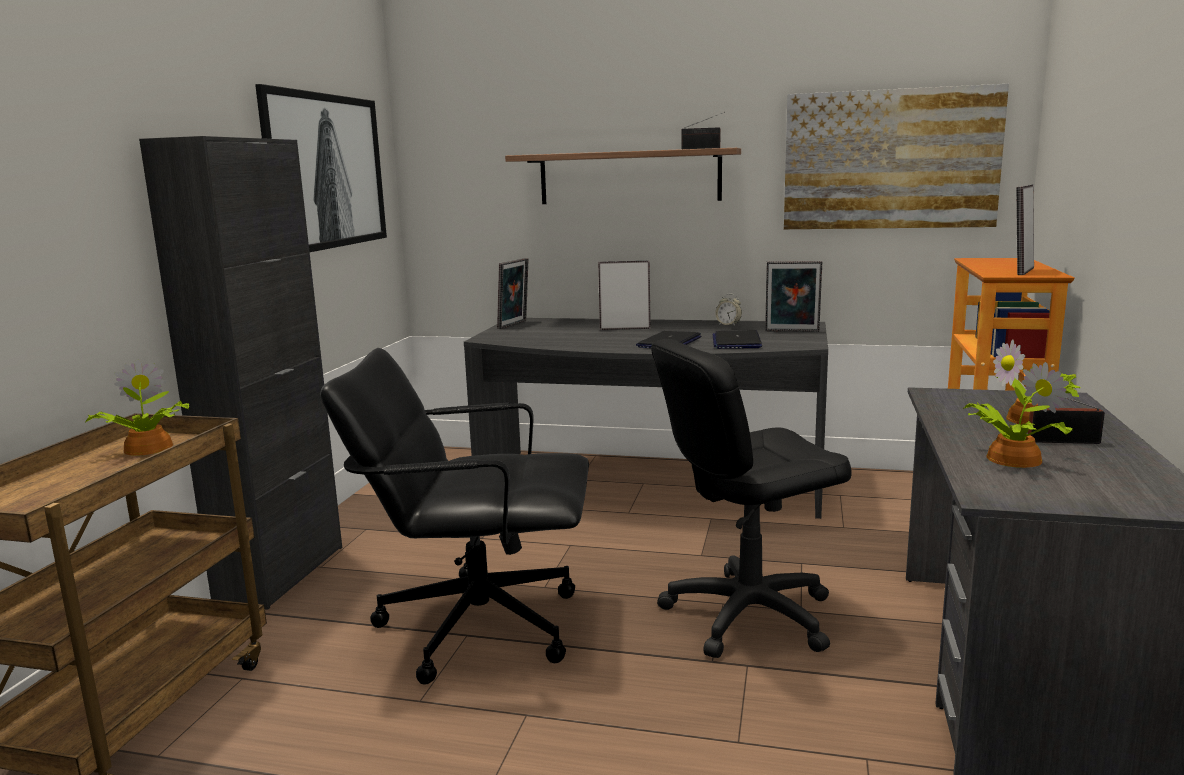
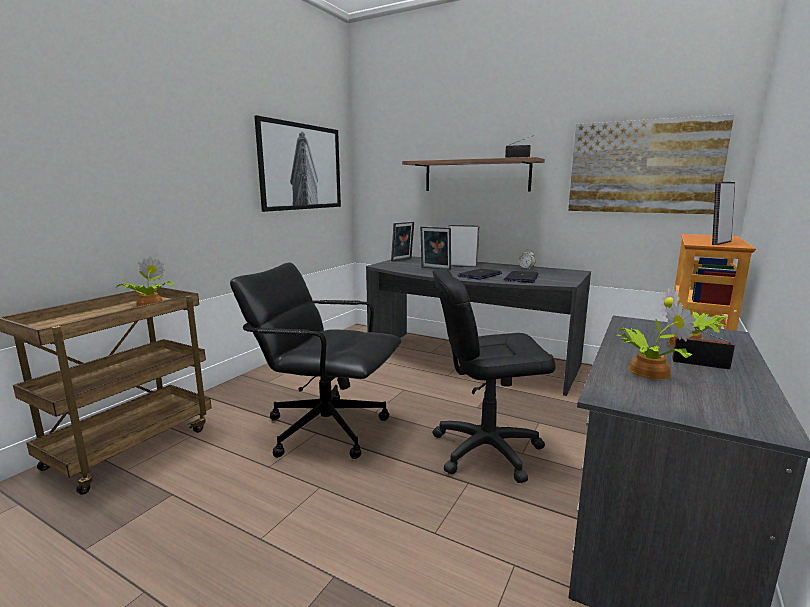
camera: 15 degrees right, 0 degrees up
black cabinet [139,136,342,610] -> none
picture frame [765,261,822,332] -> picture frame moved to [420,226,451,270]

